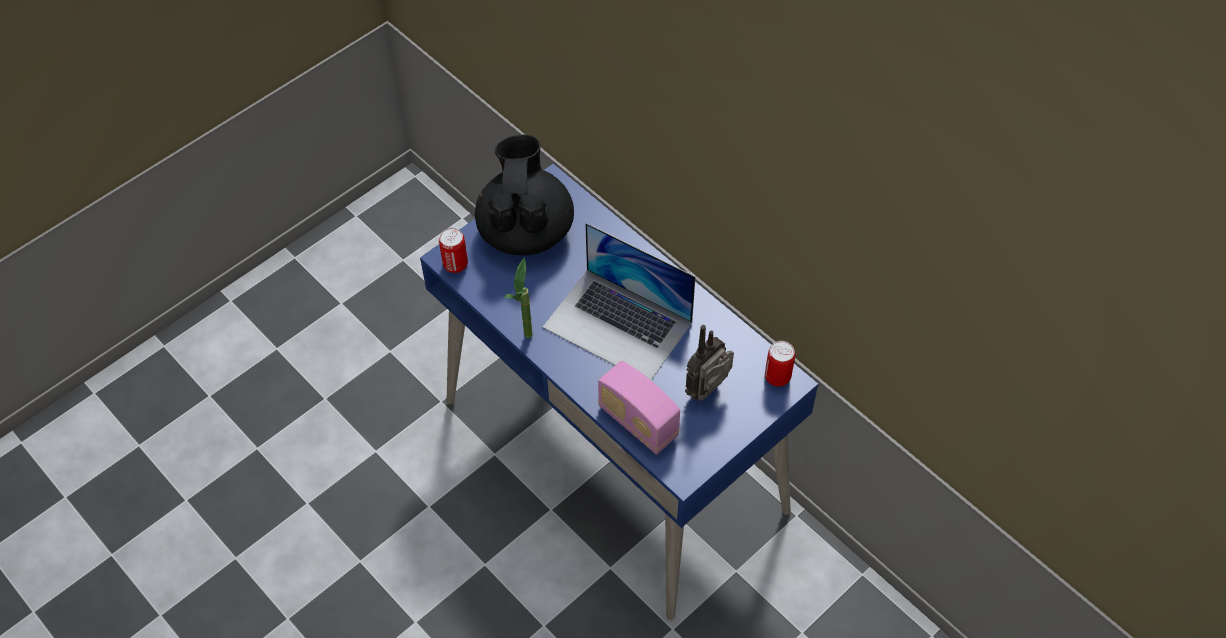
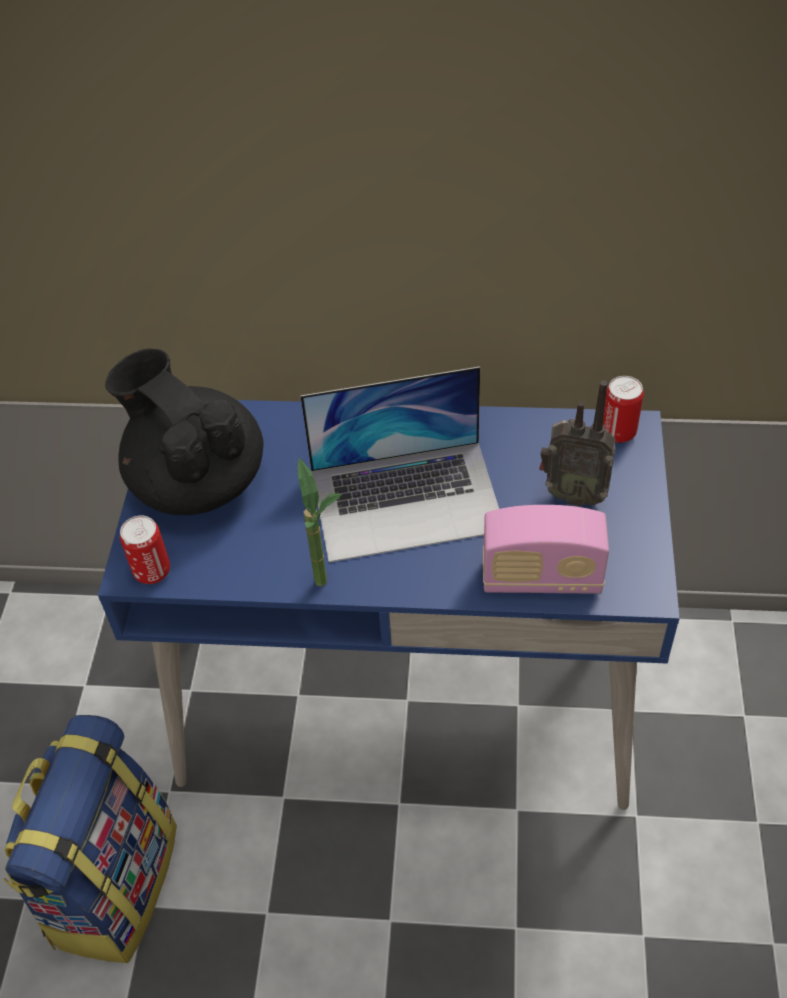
camera: 40 degrees left, 5 degrees down
radio [685,325,734,402] -> radio turned 75 degrees counterclockwise [539,381,616,507]
none -> backpack [3,715,177,963]

